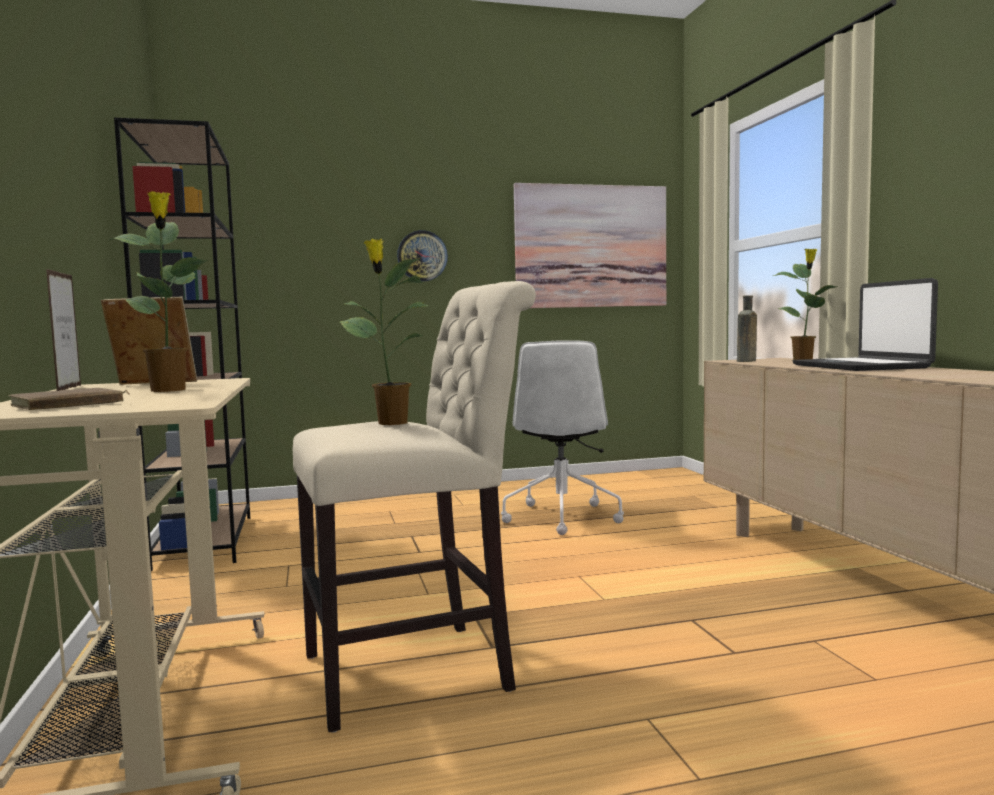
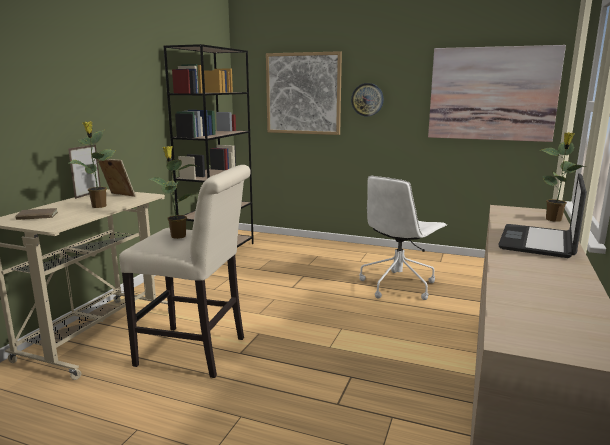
camera: 35 degrees right, 10 degrees up
brown bottle [737,295,757,362] -> none
none -> picture [266,51,342,135]

